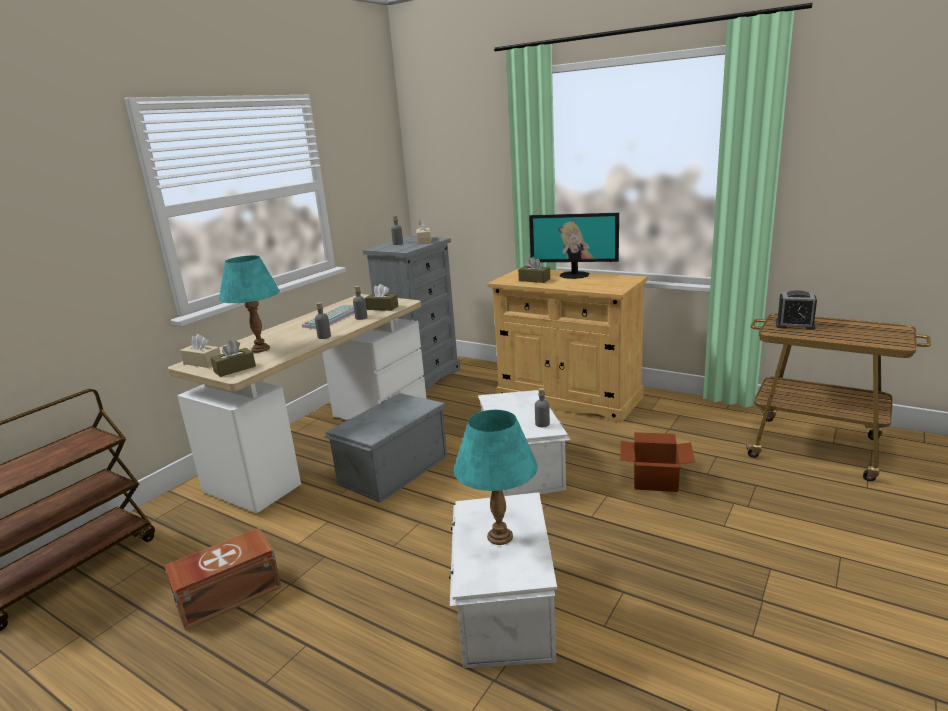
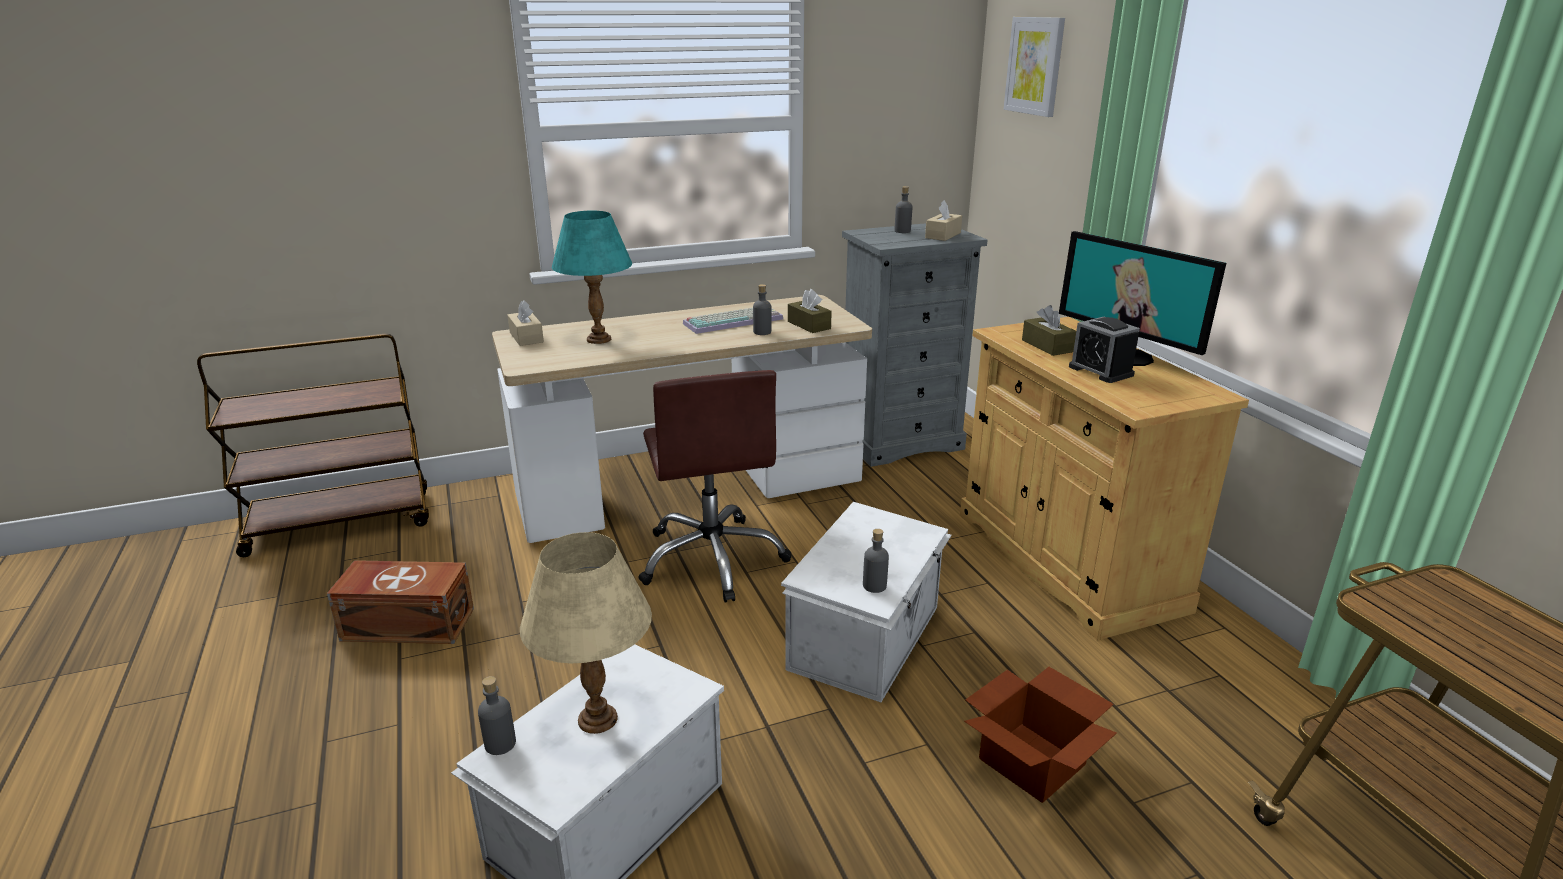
camera: 35 degrees right, 5 degrees up
brown tissue box [210,340,256,377] -> none
grey bottle [315,302,331,339] -> grey bottle moved to [478,676,516,755]
grey storage box [324,393,447,503] -> brown office chair [638,370,791,603]
turquoise table lamp [454,410,538,545] -> beige table lamp [520,532,652,734]
alarm clock [776,290,817,330] -> alarm clock moved to [1069,317,1140,383]
none -> picture [1004,17,1065,117]

